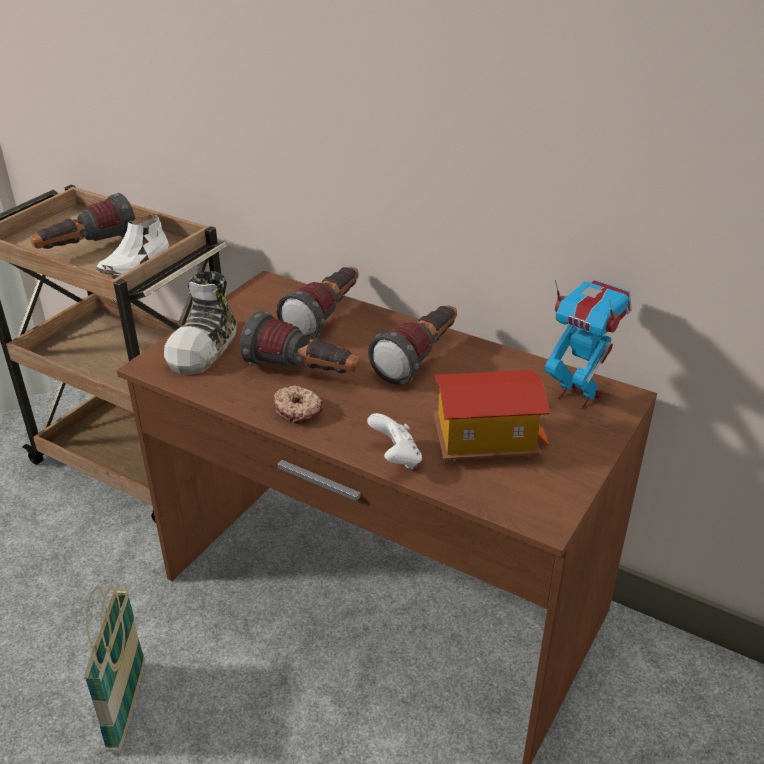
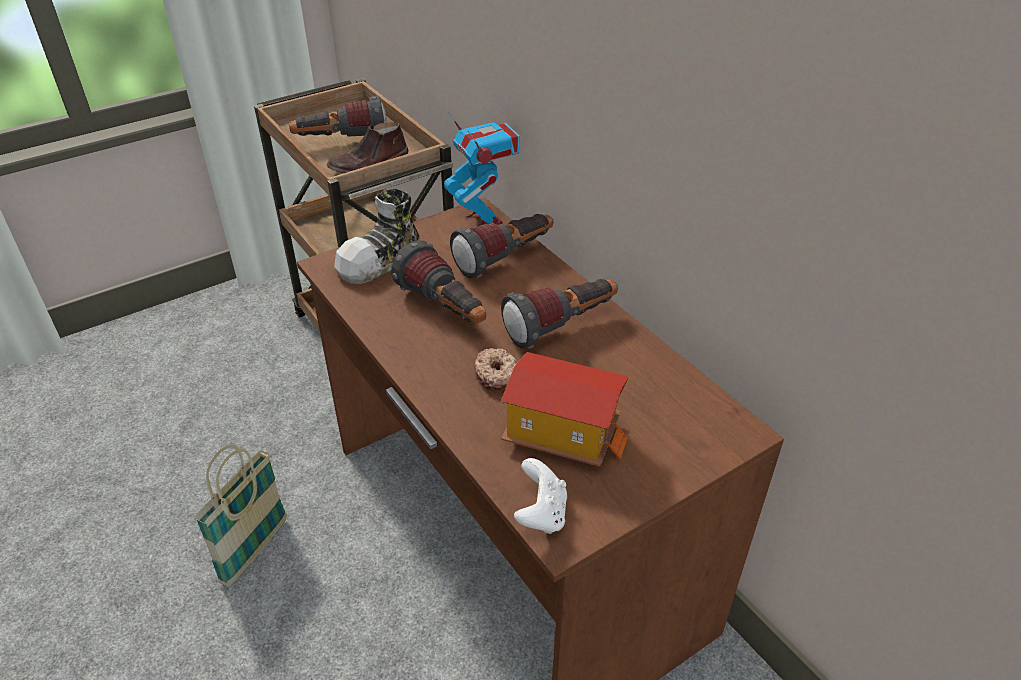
camera: 25 degrees right, 5 degrees up
white shoe [96,214,169,275] -> brown shoe [326,122,408,173]
donut [274,385,323,424] -> donut moved to [474,348,518,391]
white game controller [367,413,422,469] -> white game controller moved to [514,458,567,534]
toy robot [545,279,632,409] -> toy robot moved to [444,111,520,227]

